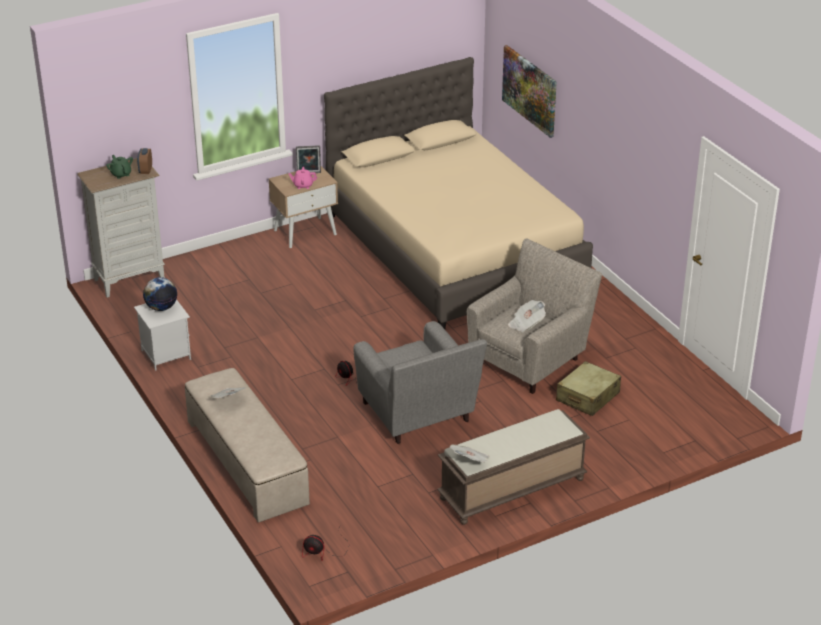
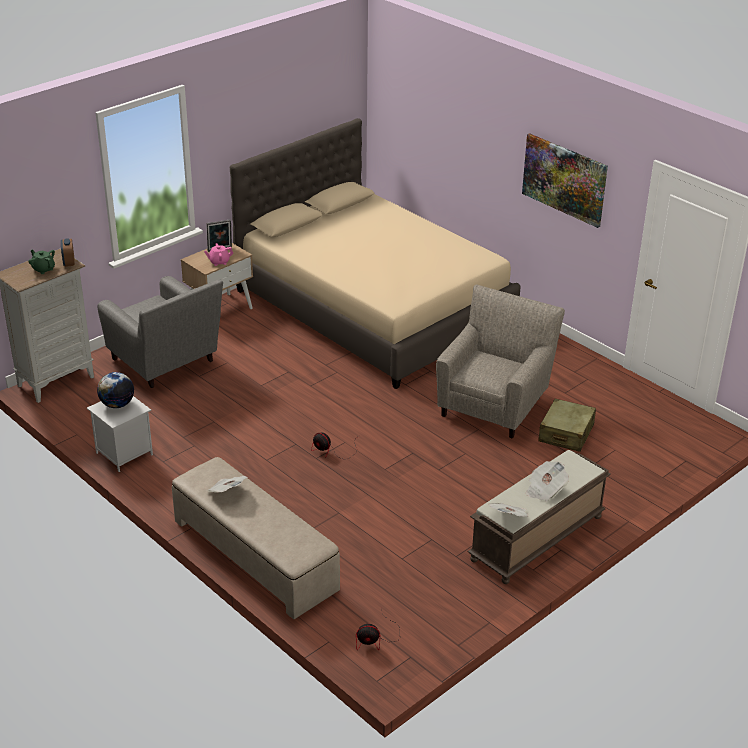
camera: 15 degrees left, 0 degrees up
grey armchair [353,321,487,444] -> grey armchair moved to [97,276,223,388]
picture [502,45,557,138] -> picture moved to [522,133,608,228]
newspaper [508,300,546,332] -> newspaper moved to [526,461,569,502]

